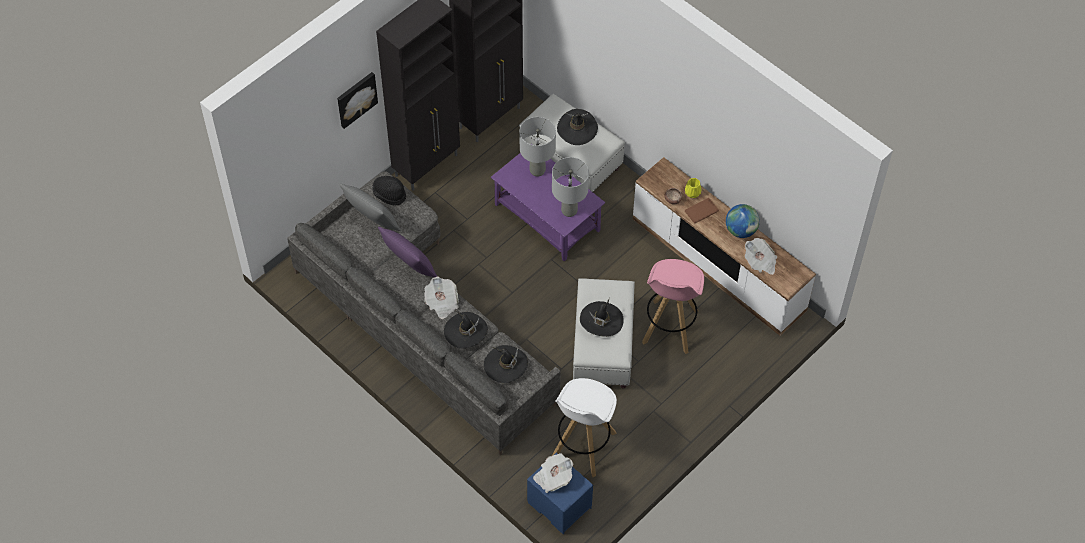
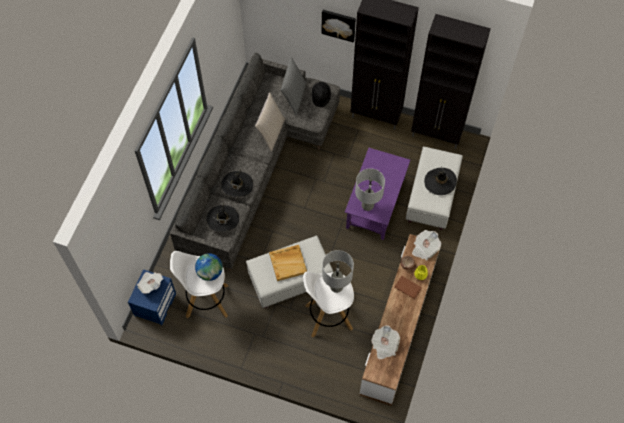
camera: 65 degrees right, 5 degrees up
purple pillow [378,227,437,277] -> beige pillow [255,92,285,152]
newspaper [424,277,459,319] -> newspaper moved to [412,230,441,260]
grey table lamp [519,117,556,177] -> grey table lamp moved to [322,250,354,293]
black hat [580,298,624,337] -> beige tray [269,245,307,281]
pink stool [642,259,704,354] -> white stool [303,272,354,338]
globe [726,204,760,238] -> globe moved to [195,253,223,281]

